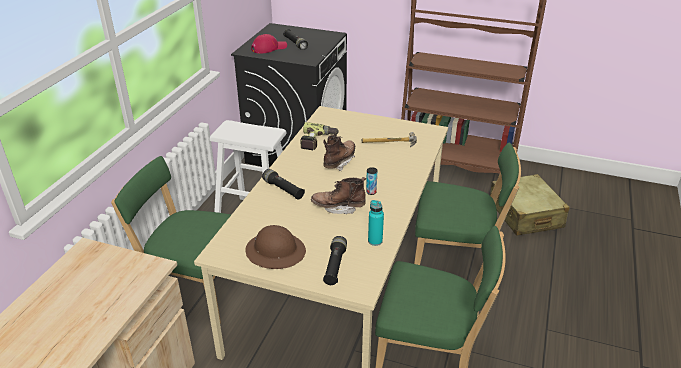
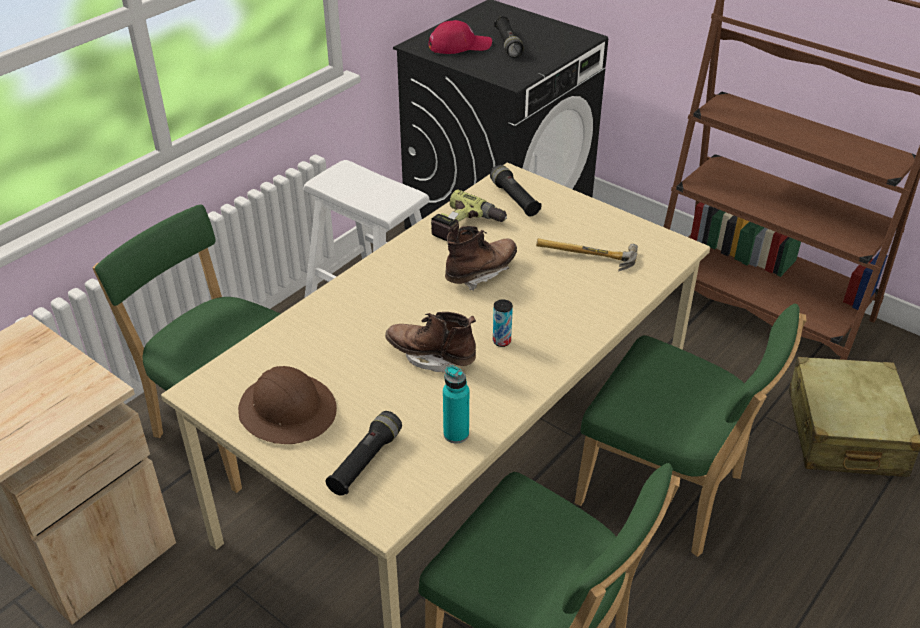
camera: 20 degrees right, 5 degrees up
black flashlight [262,169,305,200] -> black flashlight moved to [490,165,541,216]

